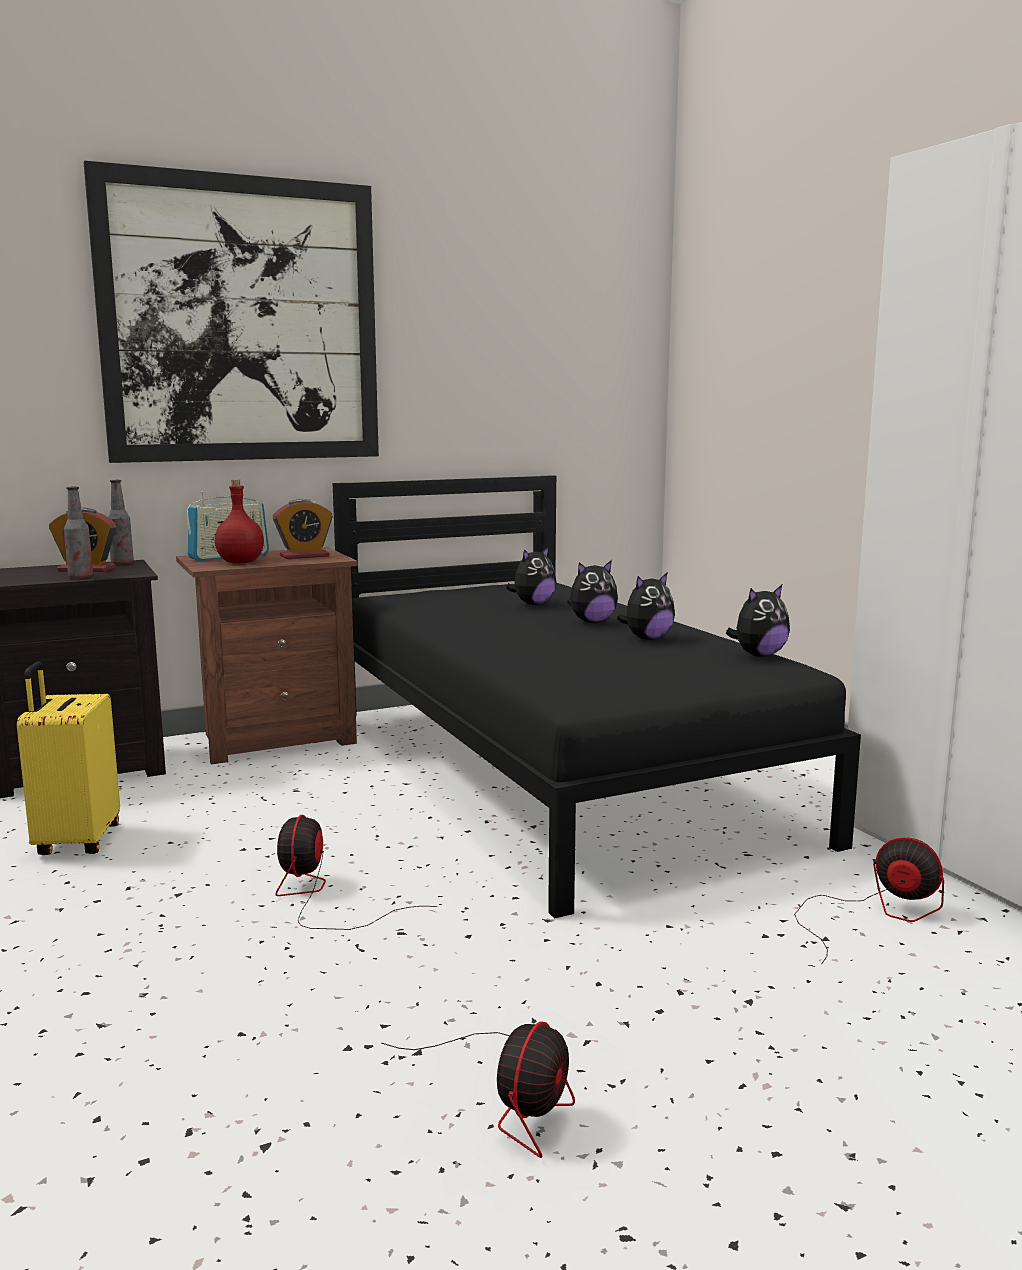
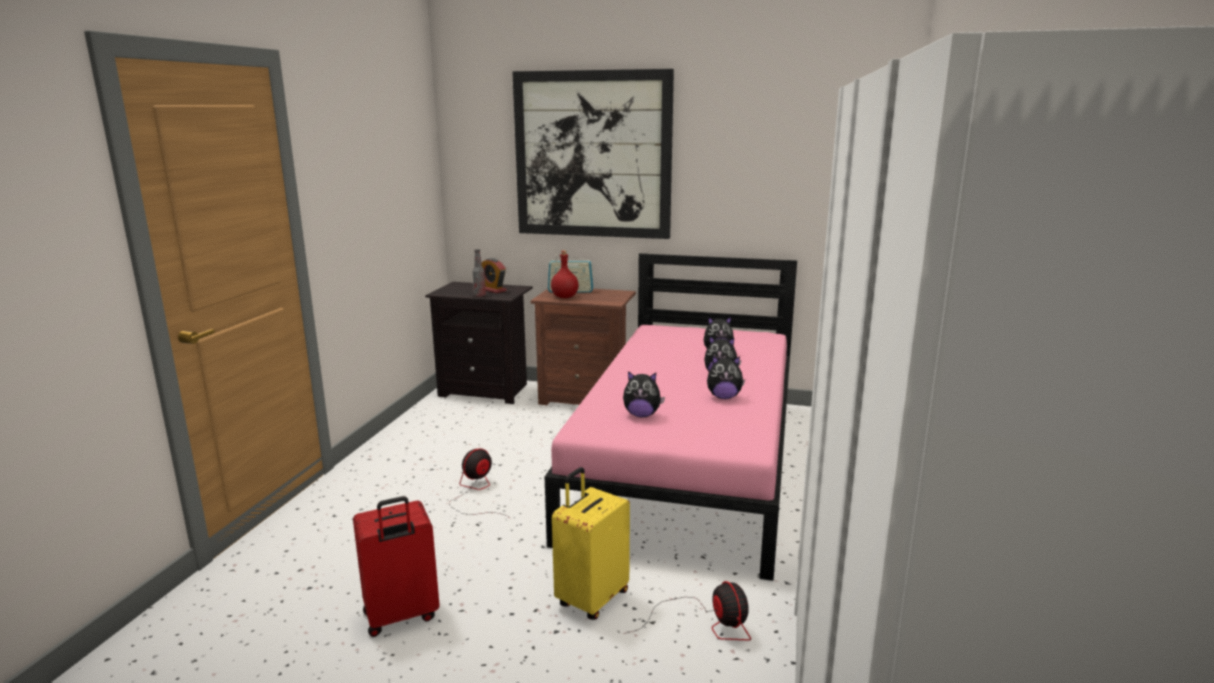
camera: 40 degrees right, 5 degrees up
yellow suitcase [17,662,120,855] -> yellow suitcase moved to [552,467,630,620]
bottle [108,480,134,565] -> none
alarm clock [273,499,333,559] -> none
black bed [333,475,861,919] -> pink bed [545,253,797,581]
fan [381,1021,575,1158] -> red suitcase [353,496,440,637]
plush toy [726,585,790,657] -> plush toy moved to [623,371,665,417]

